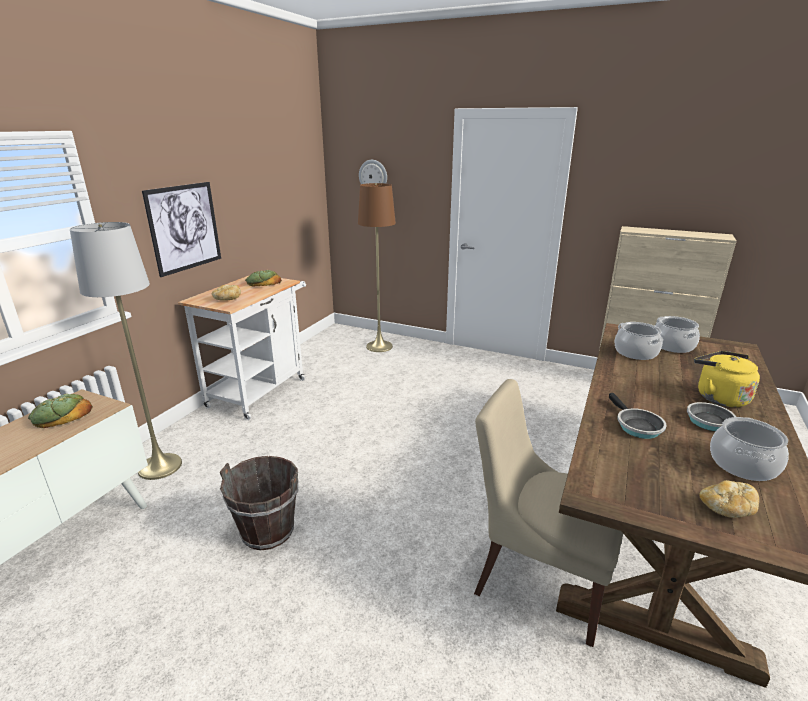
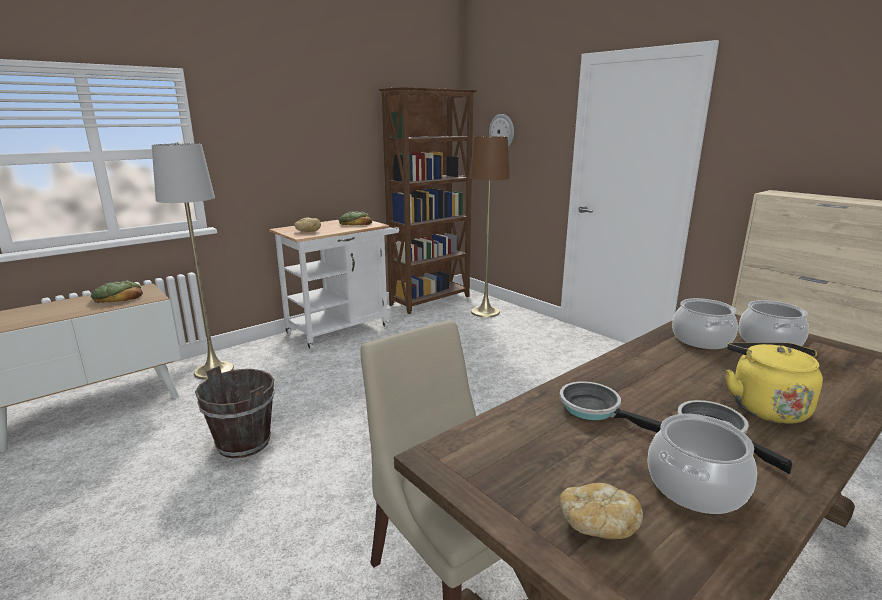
camera: 25 degrees right, 5 degrees down
picture [142,182,221,277] -> none
frying pan [609,393,666,439] -> frying pan turned 120 degrees clockwise [560,381,662,433]
none -> brown bookcase [379,87,478,314]

